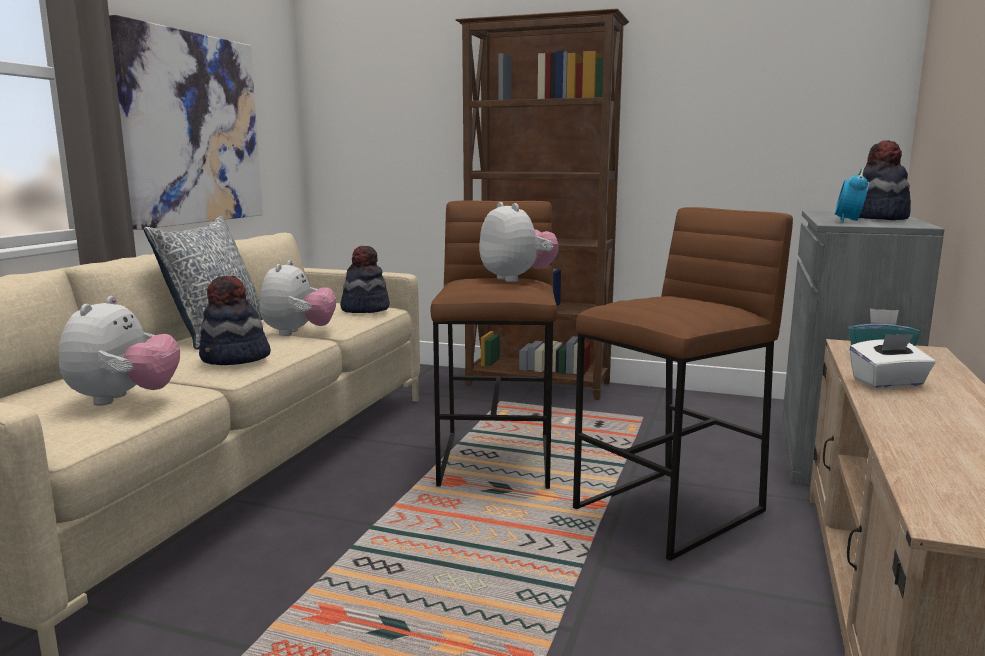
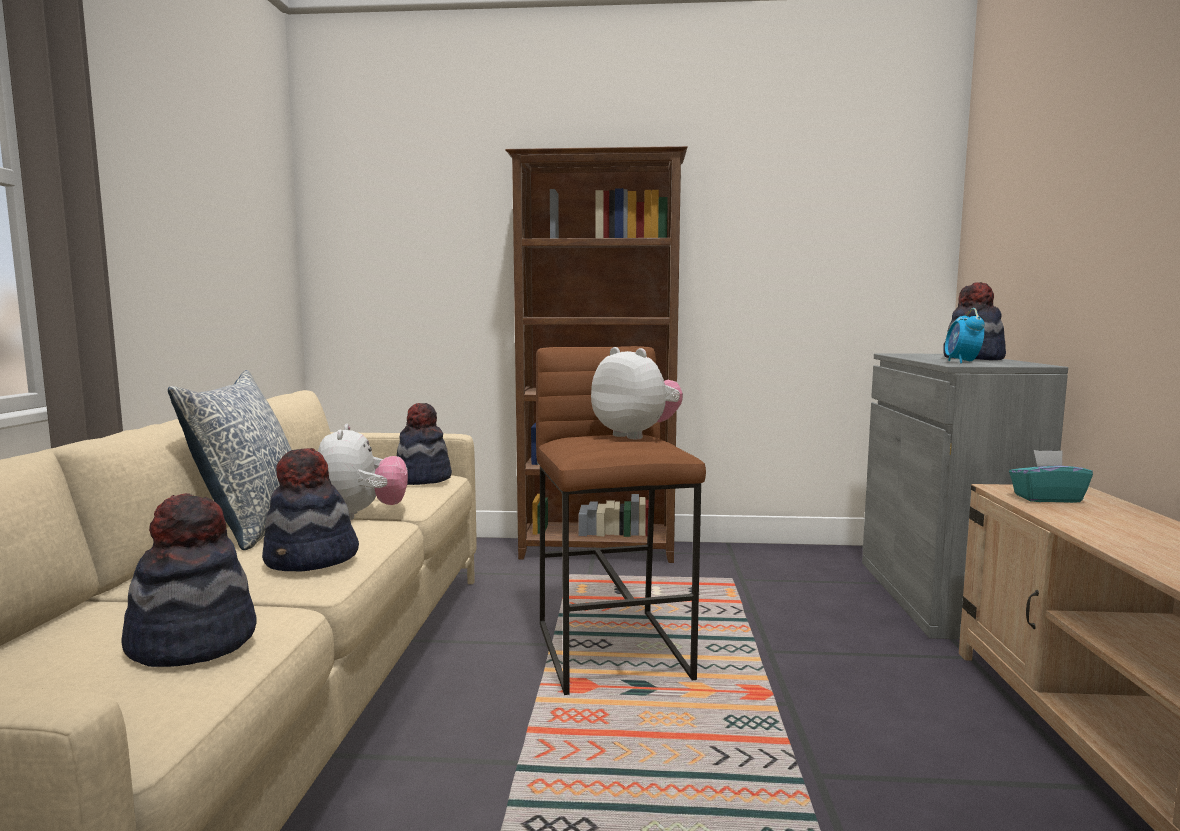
camera: 15 degrees left, 5 degrees down
plush toy [59,296,180,406] -> hat [121,493,257,667]
picture [109,15,263,230] -> none
brown stool [573,207,793,561] -> none
white tissue box [849,334,935,389] -> none

